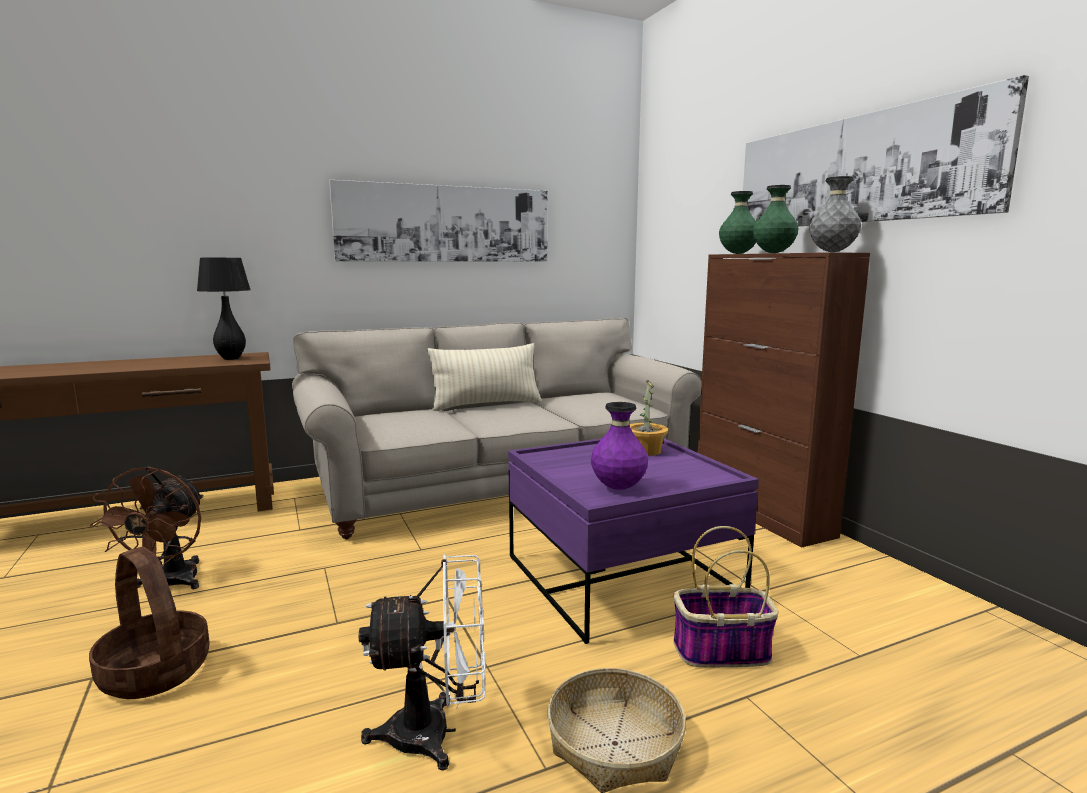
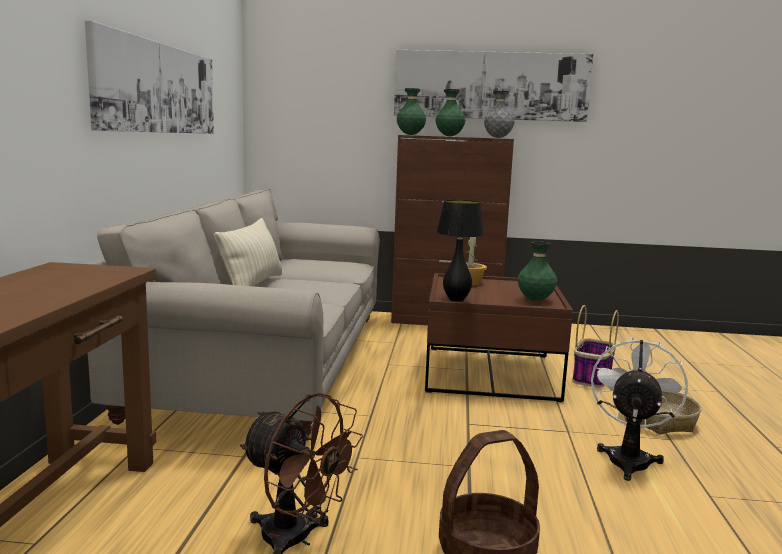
camera: 60 degrees left, 0 degrees up
black table lamp [197,258,250,360] -> black table lamp moved to [436,200,485,302]
purple coffee table [508,438,759,644] -> brown coffee table [425,273,573,402]
purple vase [591,402,648,490] -> green vase [518,241,557,301]

